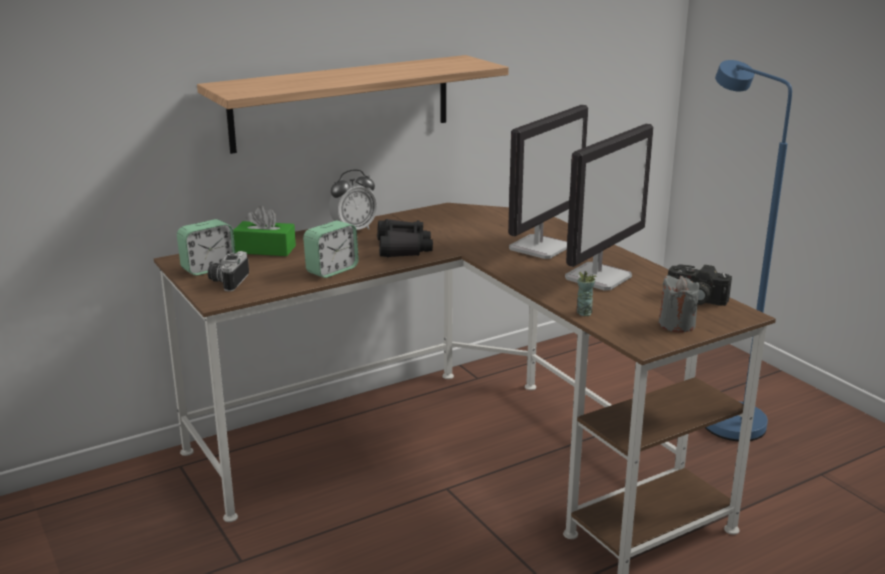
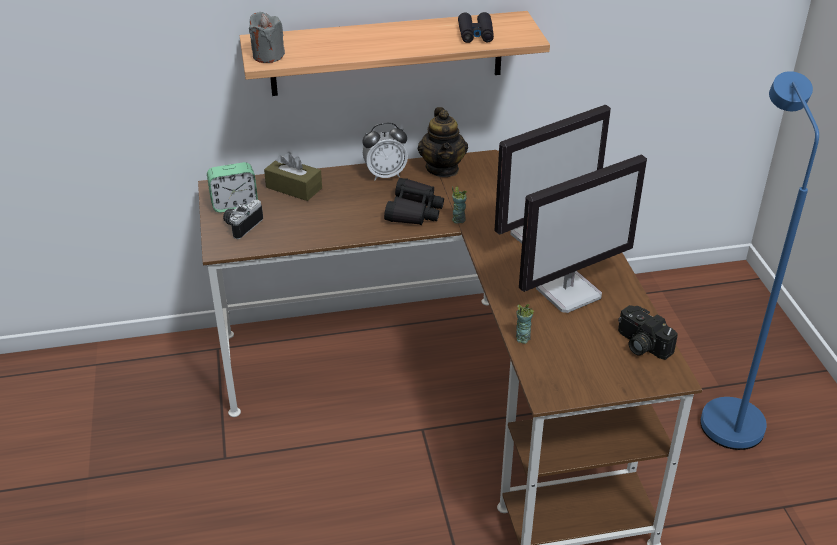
camera: 20 degrees right, 15 degrees up
green tissue box [233,206,296,256] -> brown tissue box [264,152,322,201]
alarm clock [303,221,359,278] -> none
grey candle [659,275,699,333] -> grey candle moved to [249,12,285,63]
none -> teapot [417,107,468,177]
none -> cup [452,186,467,224]
none -> black binoculars [458,12,494,43]

